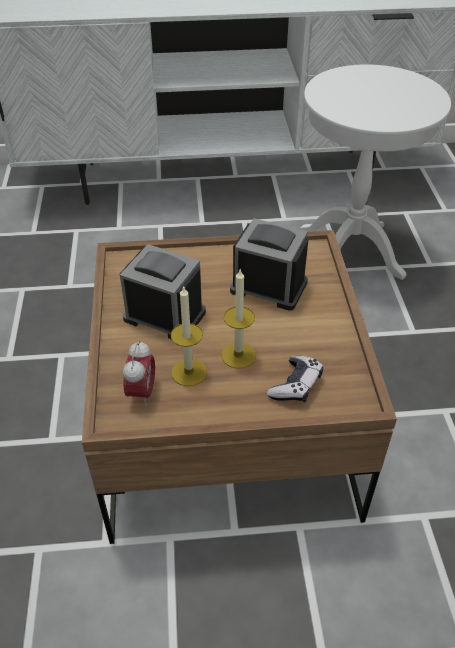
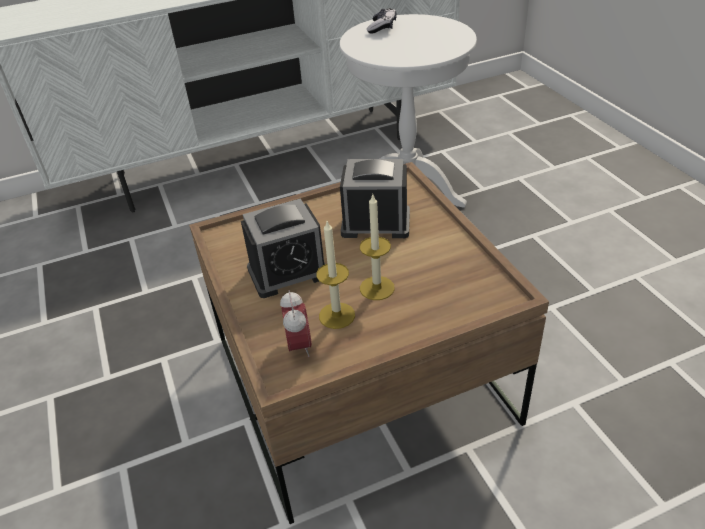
camera: 15 degrees left, 5 degrees down
alarm clock [120,244,206,339] -> alarm clock turned 150 degrees clockwise [241,198,325,298]
game controller [267,356,323,402] -> game controller moved to [367,8,397,34]

